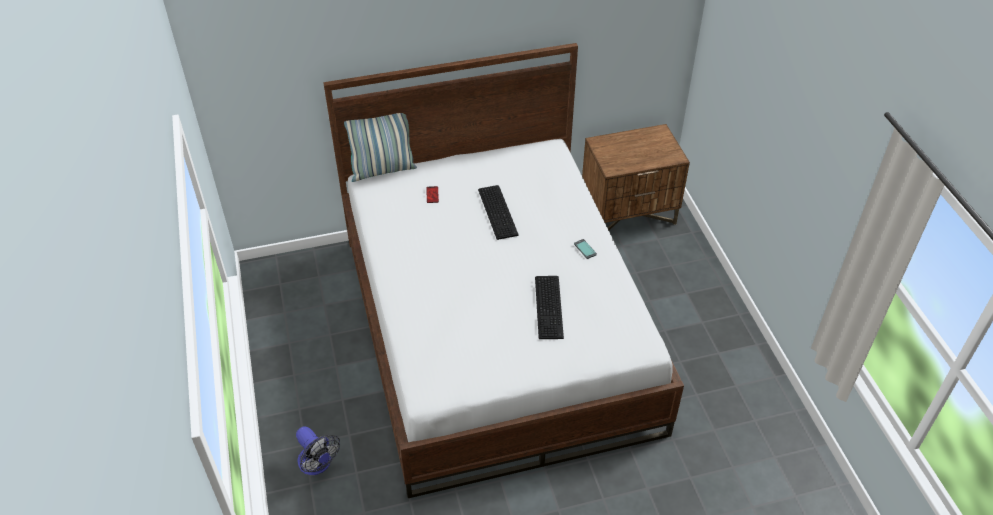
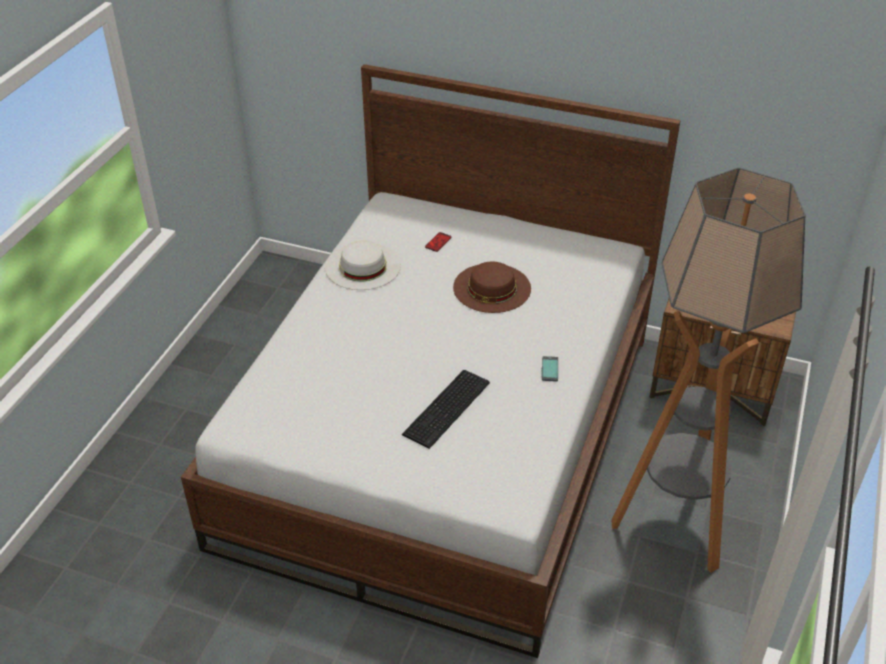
camera: 35 degrees right, 5 degrees down
fan [296,426,340,475] -> none
pillow [344,113,417,182] -> none
keyboard [478,185,519,240] -> brown hat [453,262,531,313]
none -> white hat [325,241,401,290]
none -> floor lamp [611,168,806,573]

